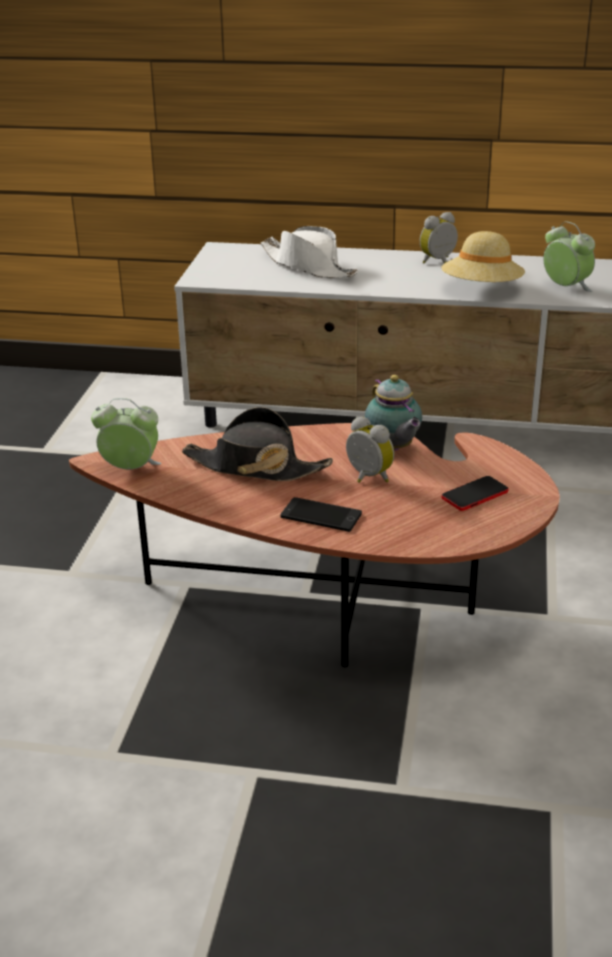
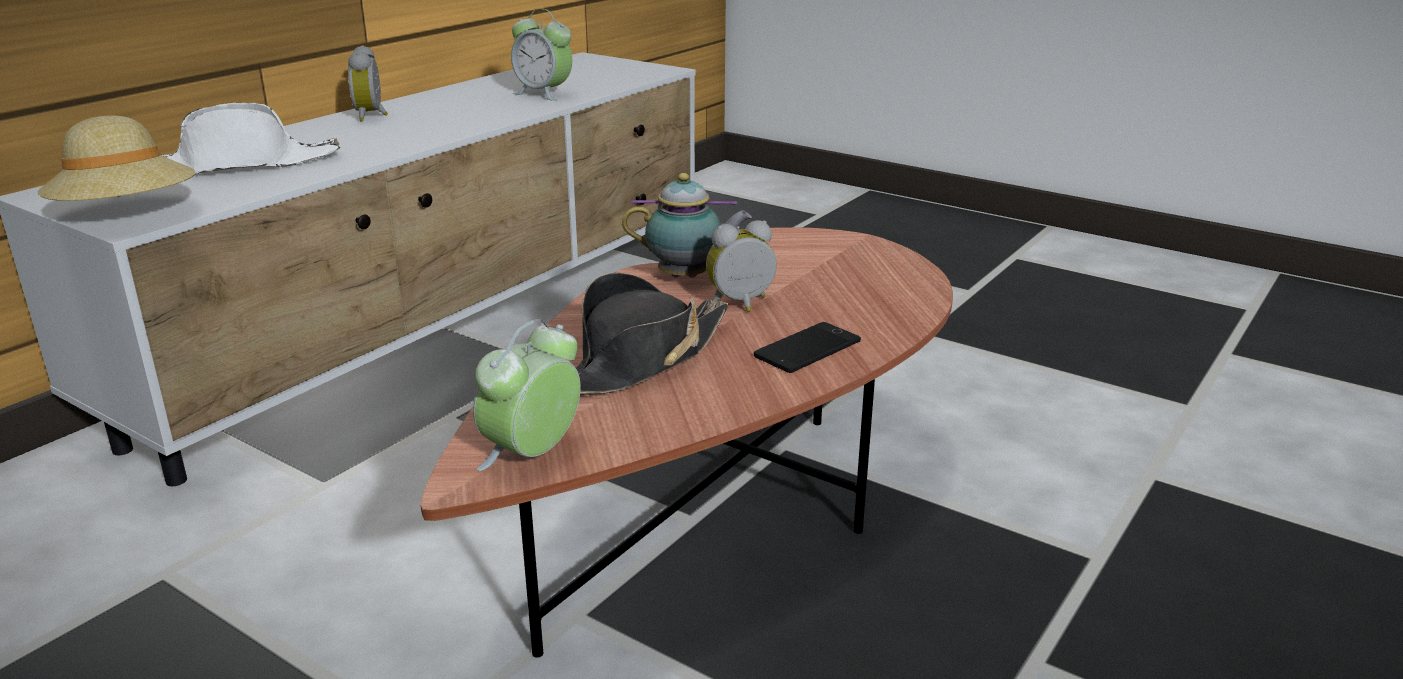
camera: 65 degrees left, 5 degrees down
beige hat [441,231,525,282] -> beige hat moved to [38,116,195,201]
phone [442,476,509,511] -> none
alarm clock [543,221,595,292] -> alarm clock turned 135 degrees counterclockwise [511,9,572,101]

